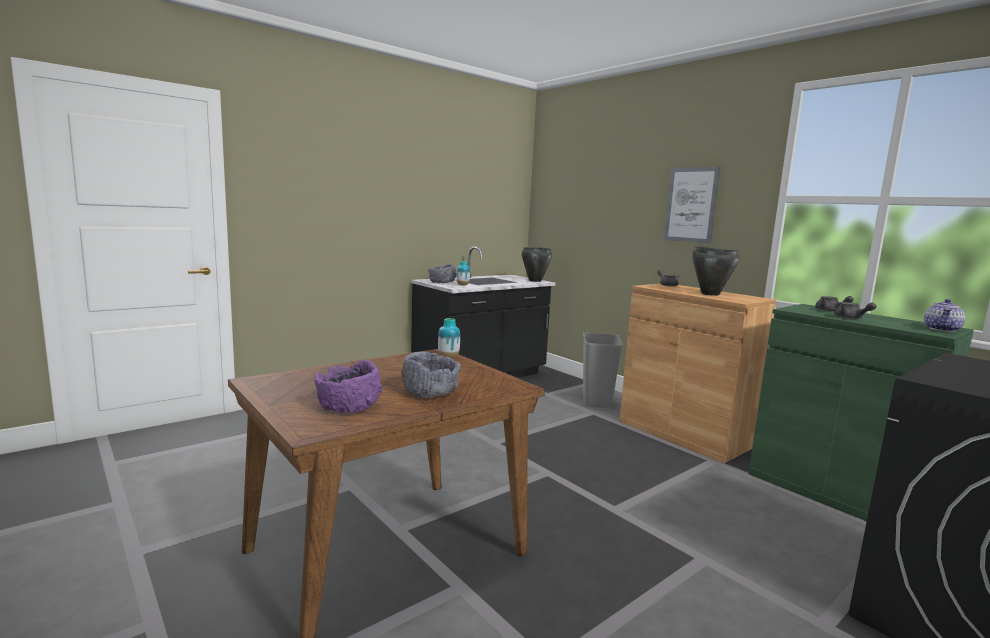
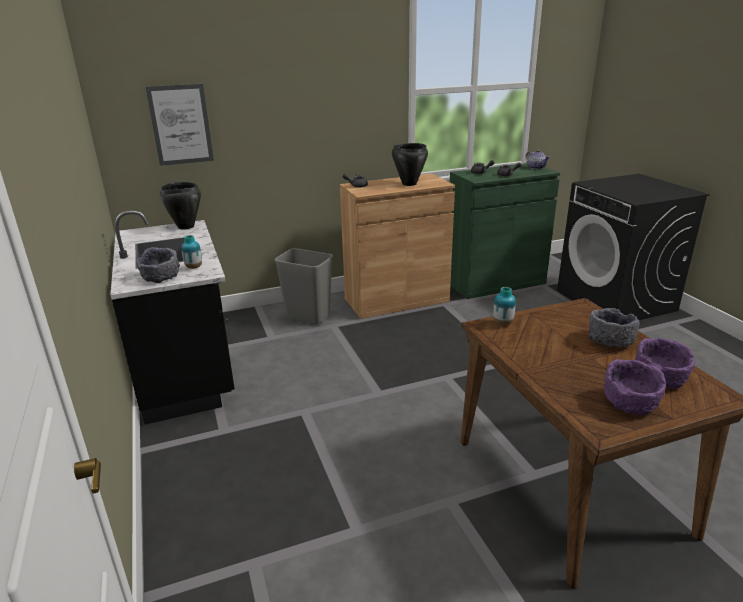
camera: 70 degrees left, 15 degrees up
picture [664,167,720,243] -> picture moved to [146,84,214,166]
none -> purple bowl [604,359,666,415]

